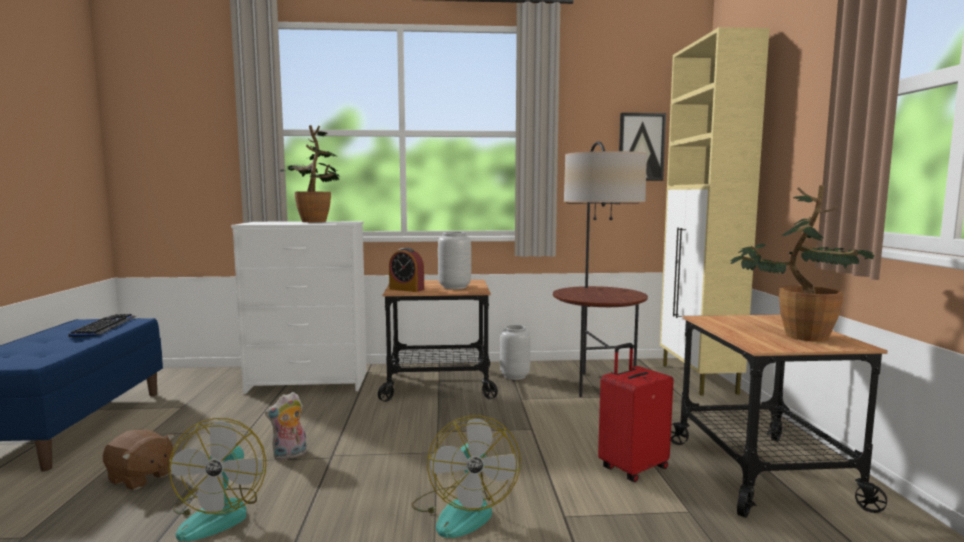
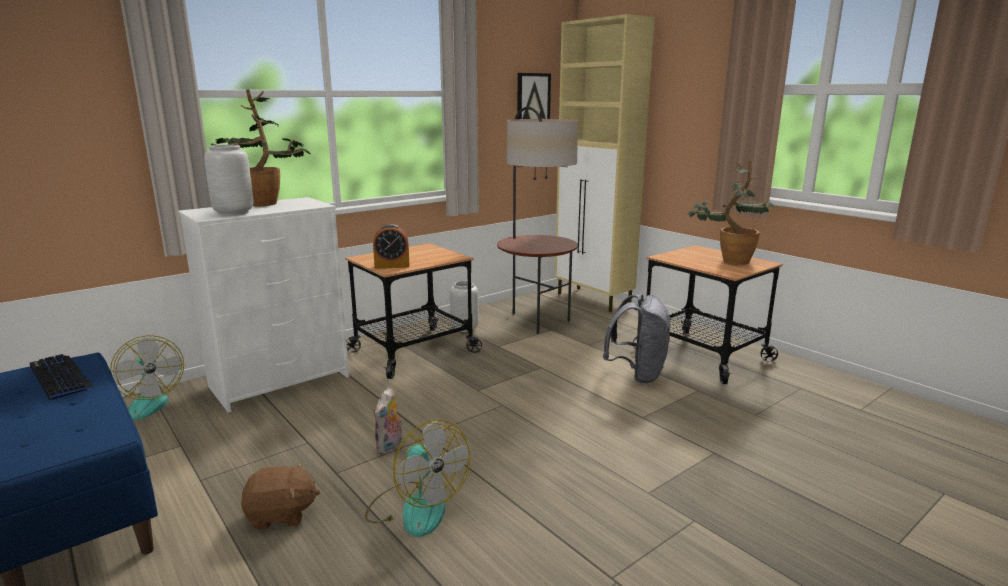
camera: 35 degrees left, 10 degrees up
fan [411,416,520,538] -> fan moved to [110,335,184,420]
grey vase [438,232,471,289] -> grey vase moved to [204,145,253,216]
red suitcase [598,343,674,482] -> grey backpack [603,295,672,384]

